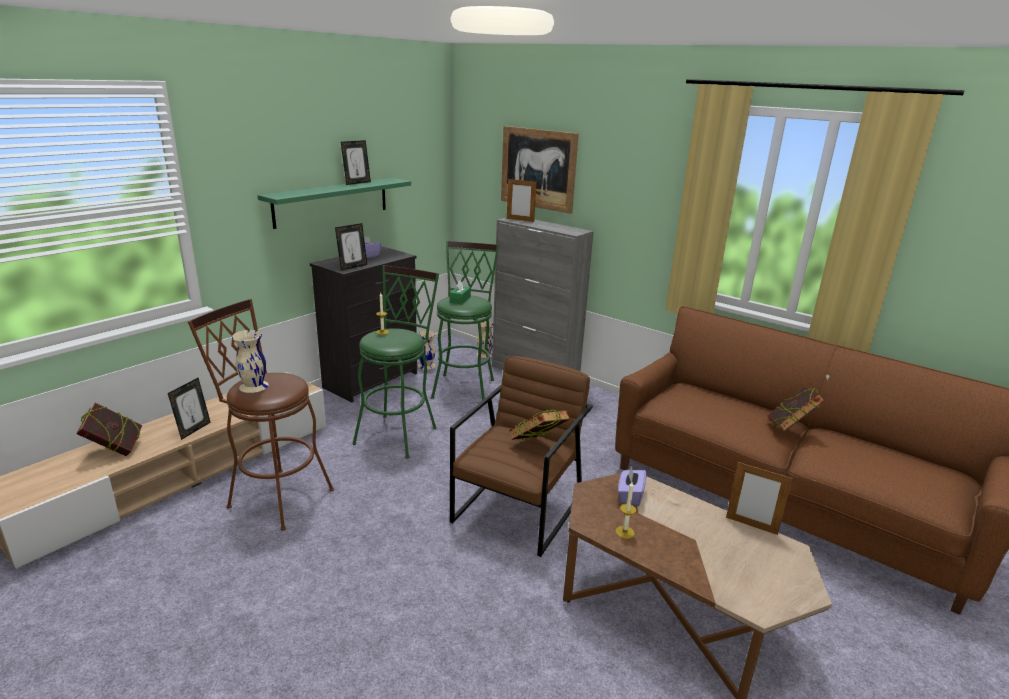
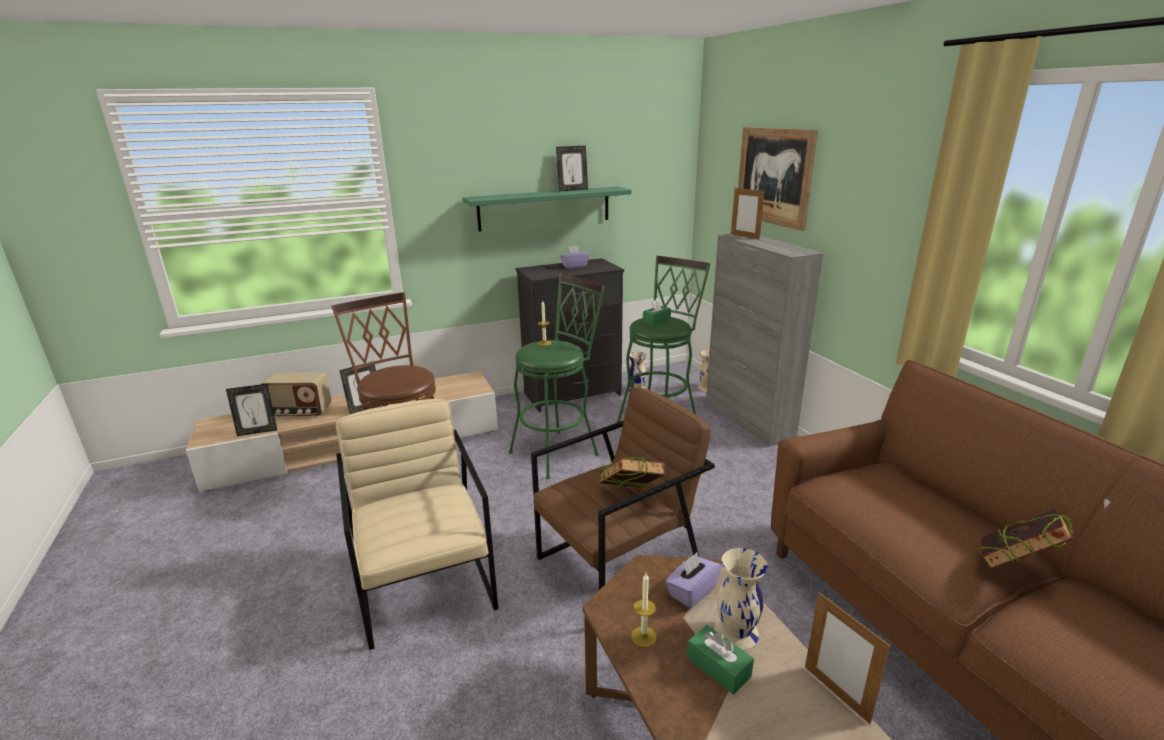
camera: 30 degrees right, 0 degrees up
book [77,403,142,456] -> radio [260,372,331,418]
beige vase [232,330,269,393] -> beige vase moved to [714,548,768,649]
picture frame [335,223,367,270] -> picture frame moved to [226,384,277,436]
none -> beige armchair [336,399,498,650]
none -> green tissue box [687,625,754,695]

